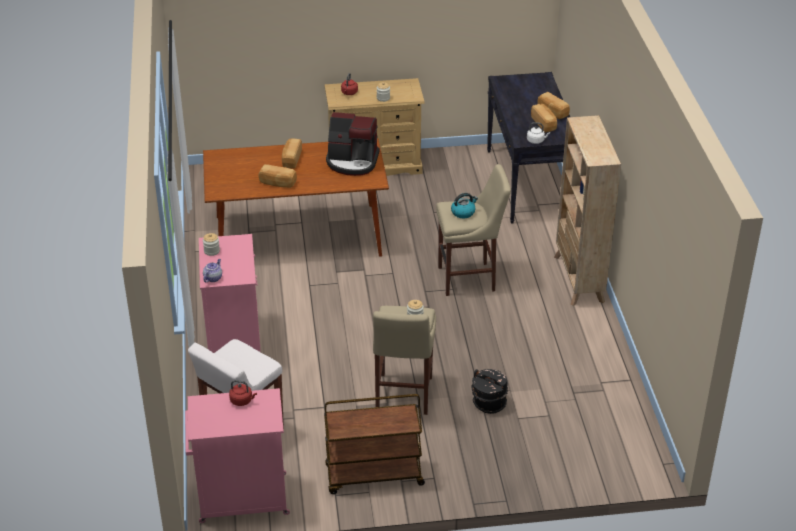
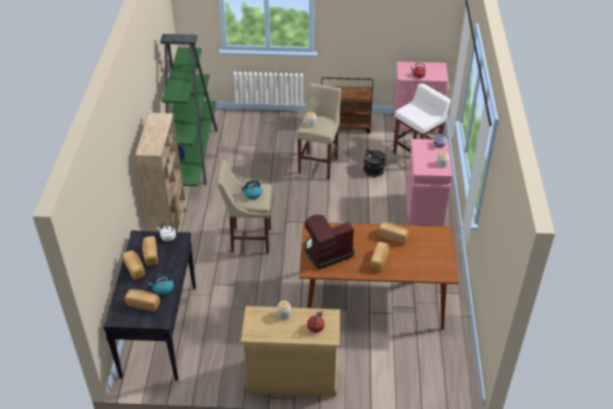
camera: 170 degrees left, 5 degrees up
coffee machine [326,112,380,176] -> coffee machine turned 45 degrees counterclockwise [304,215,355,269]
black bucket [471,369,508,414] -> black bucket moved to [363,149,386,177]
none -> bread [125,289,160,312]
none -> kettle [148,274,174,295]
none -> green bookcase [160,34,218,186]

